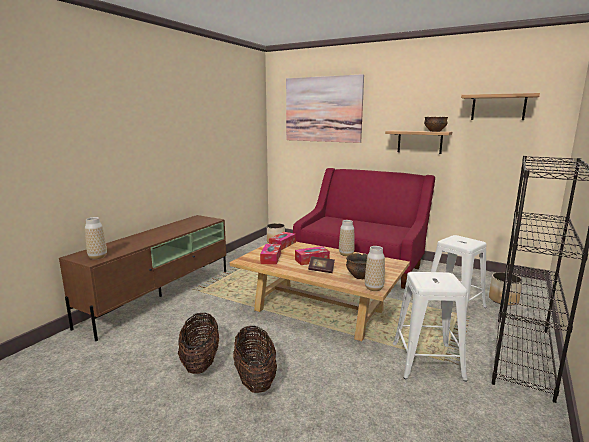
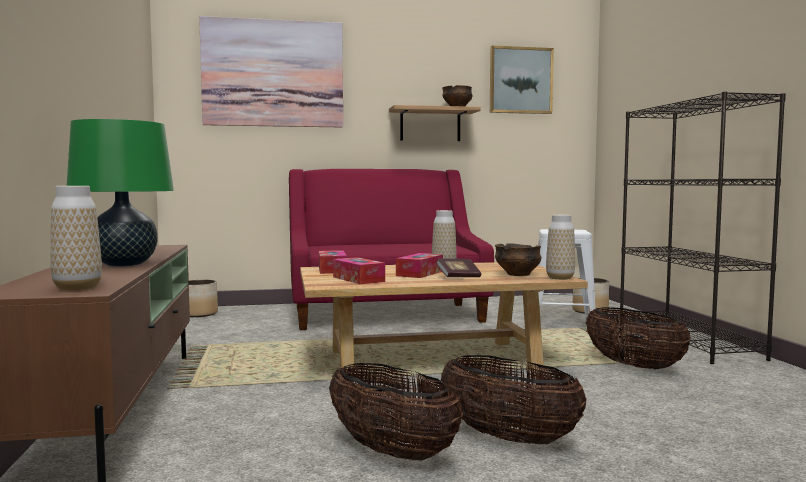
camera: 40 degrees left, 10 degrees down
white stool [393,272,468,382] -> basket [585,307,691,369]
shelf [461,93,540,120] -> picture [490,46,554,114]
none -> green table lamp [67,119,174,267]

